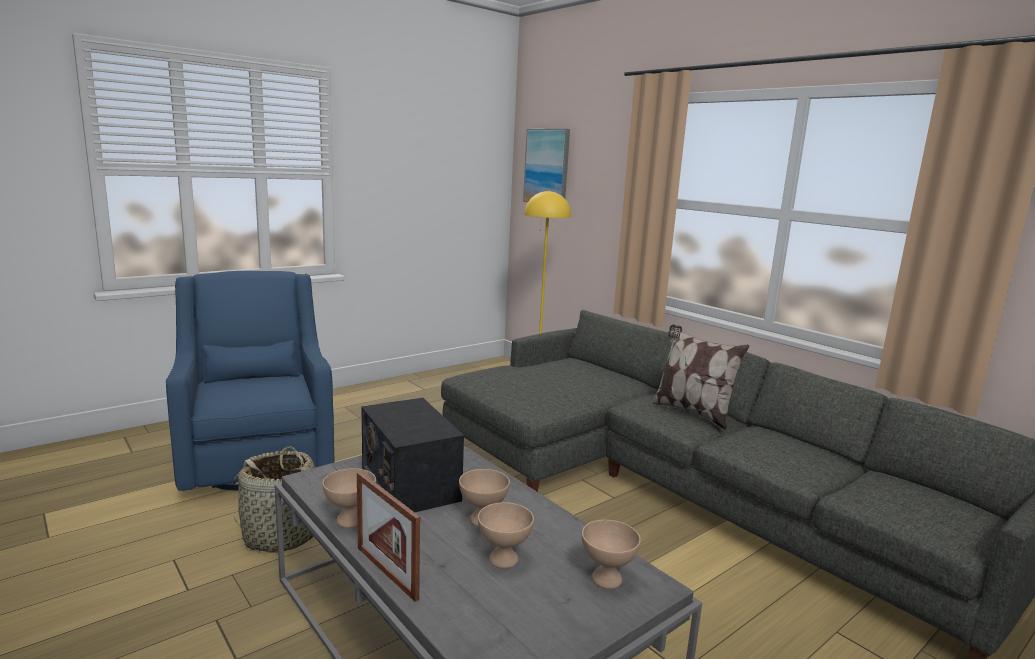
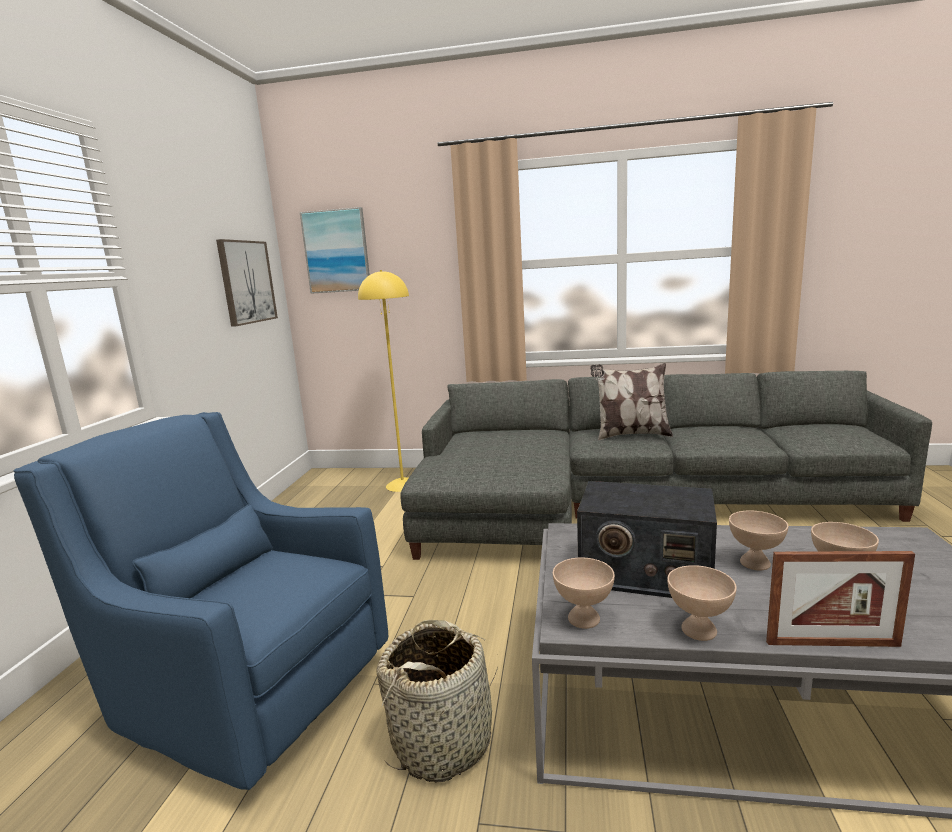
camera: 40 degrees left, 0 degrees up
beige bowl [582,520,641,589] -> beige bowl moved to [553,558,615,629]
none -> picture [216,239,278,327]

